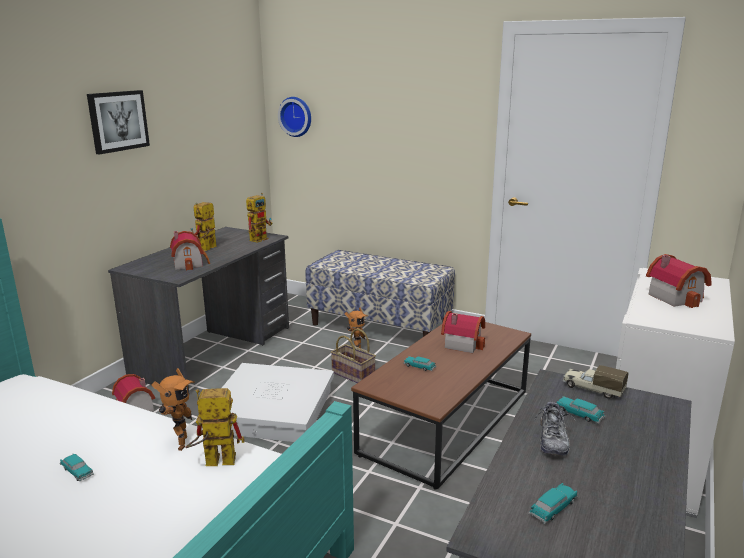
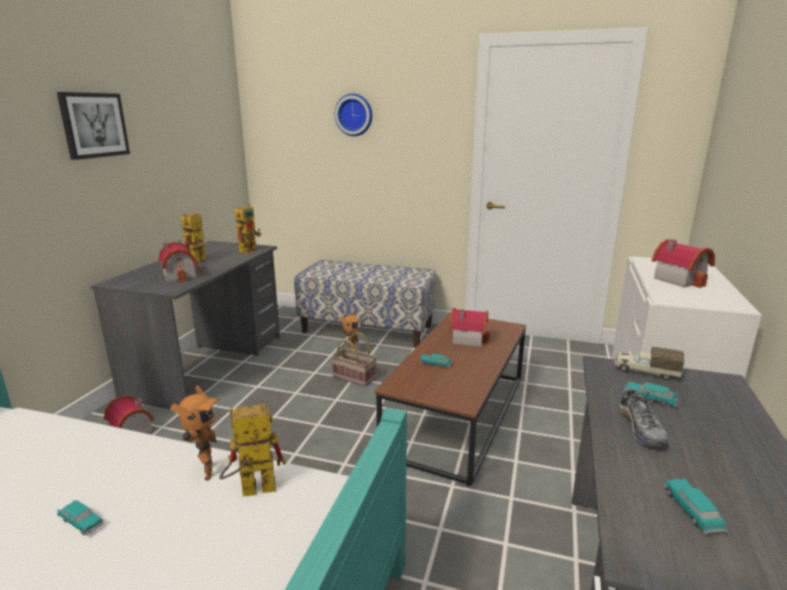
camera: 10 degrees left, 0 degrees up
white storage box [222,363,334,442] -> none
wall clock [278,97,311,137] -> wall clock moved to [335,93,372,136]
toy car [528,483,578,524] -> toy car turned 45 degrees counterclockwise [664,478,728,535]

